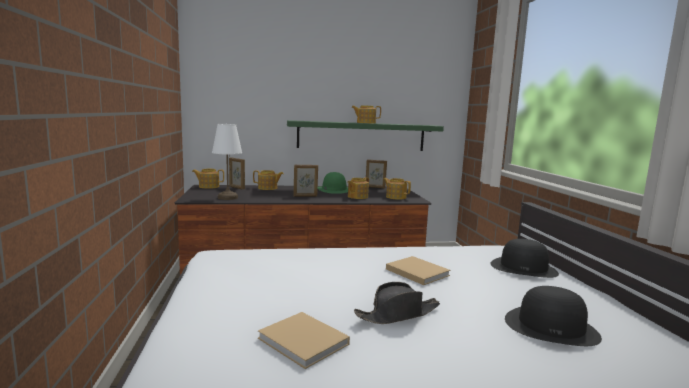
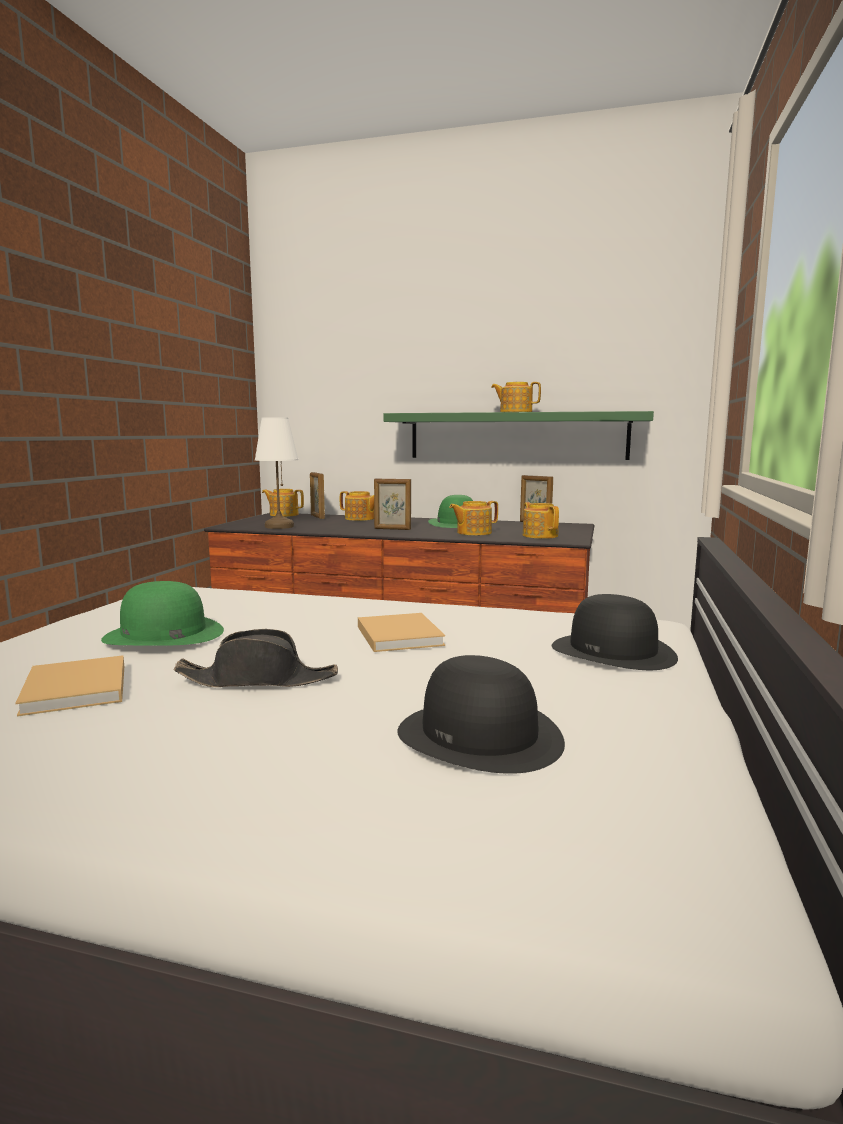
camera: 25 degrees right, 0 degrees up
none -> green hat [101,581,224,646]

